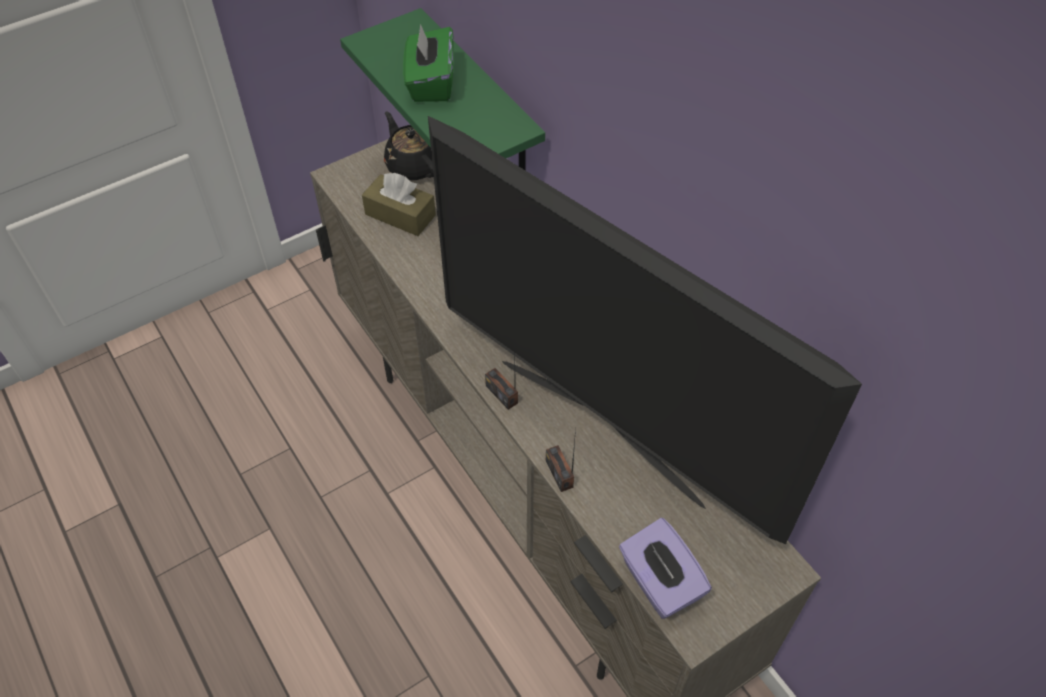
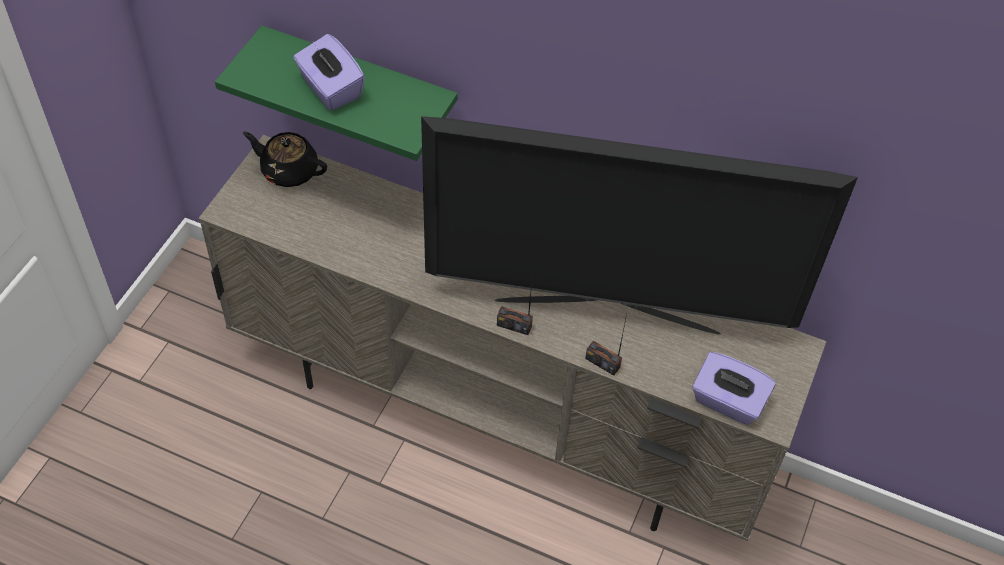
camera: 35 degrees left, 0 degrees up
brown tissue box [362,173,436,236] -> none
green tissue box [403,24,454,102] -> purple tissue box [293,34,365,111]

